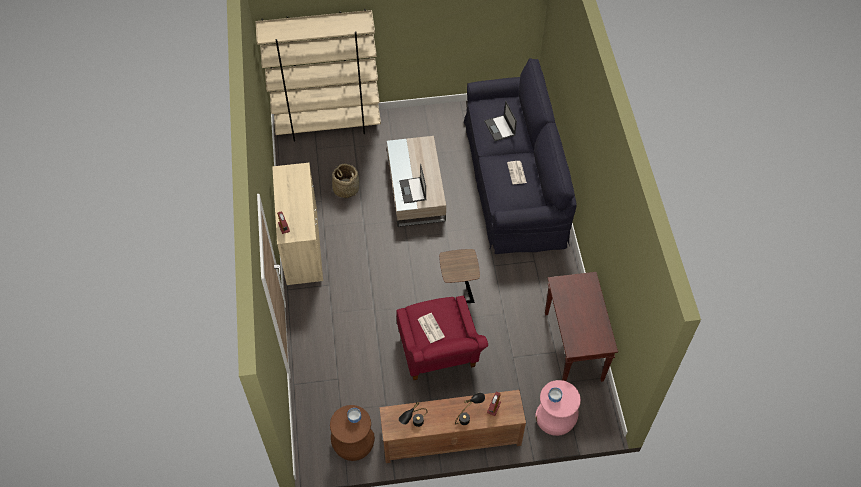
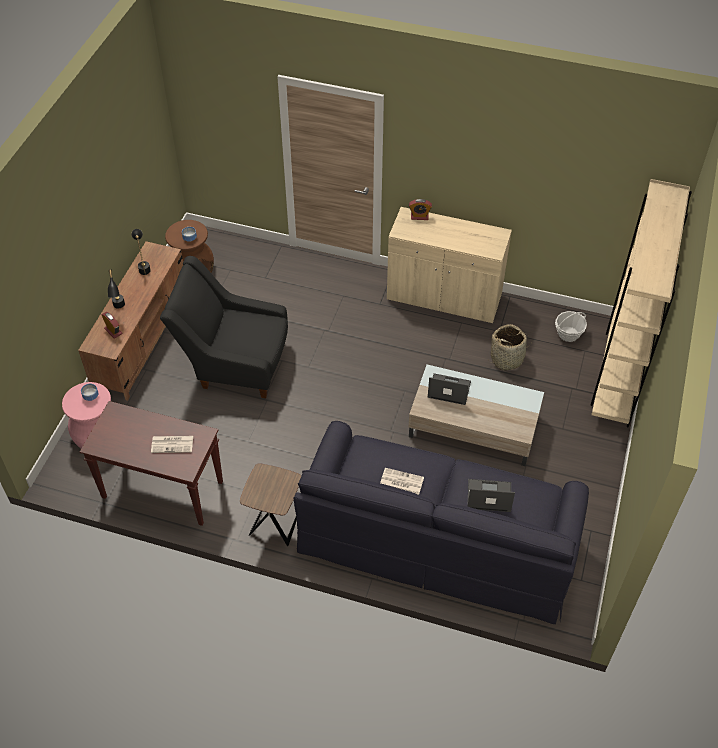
camera: 115 degrees right, 5 degrees down
red armchair [396,296,488,380] -> black armchair [160,256,288,398]
newspaper [418,313,445,343] -> newspaper moved to [151,436,193,453]
brown side table [439,249,480,303] -> brown side table moved to [240,463,301,546]
none -> basket [555,311,587,342]

